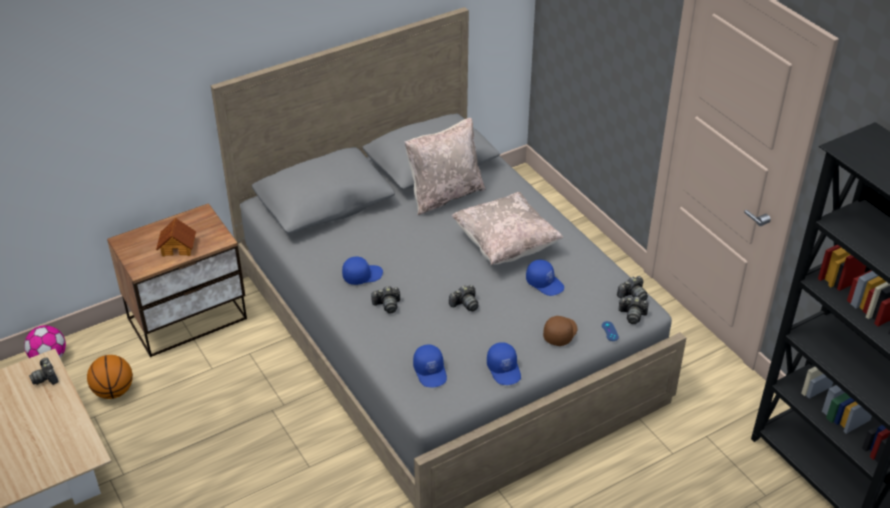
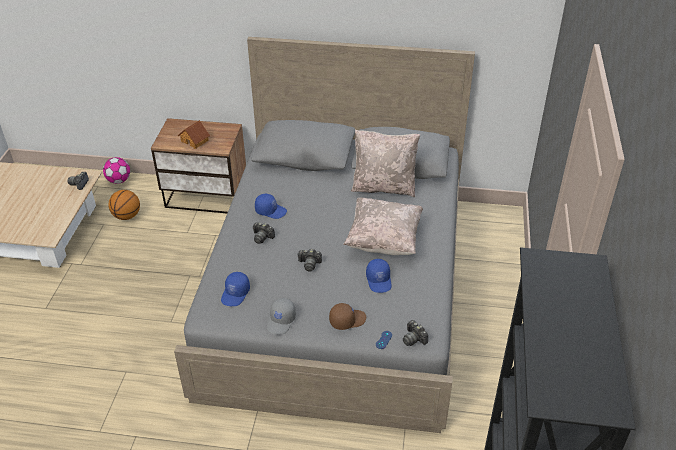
camera: 40 degrees right, 0 degrees up
blue cap [487,342,521,385] -> grey cap [267,298,296,335]
camera [617,276,648,301] -> none

